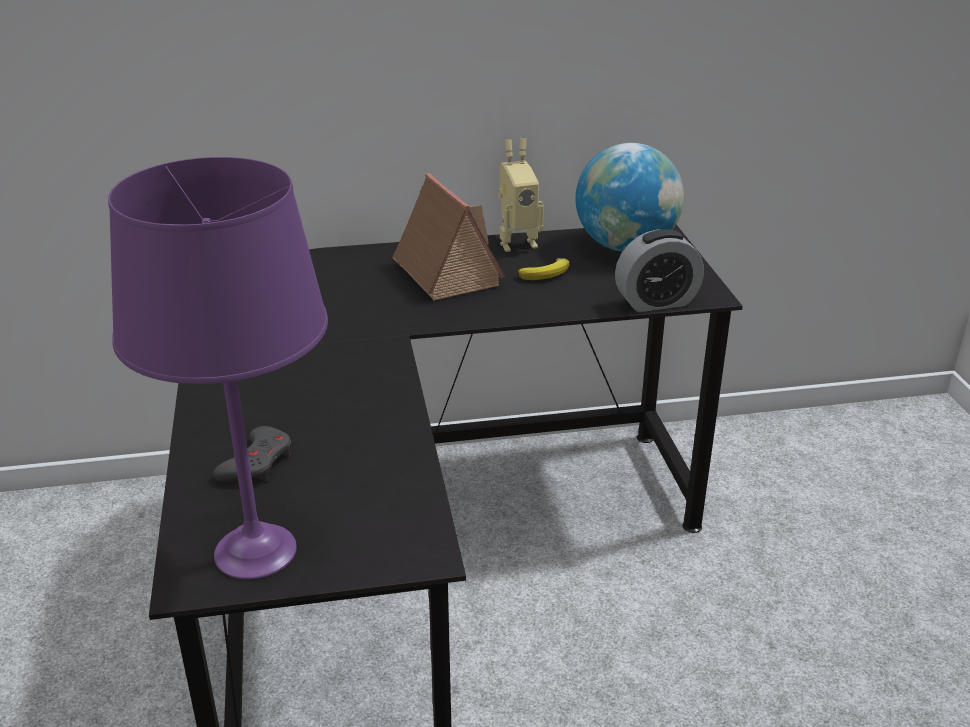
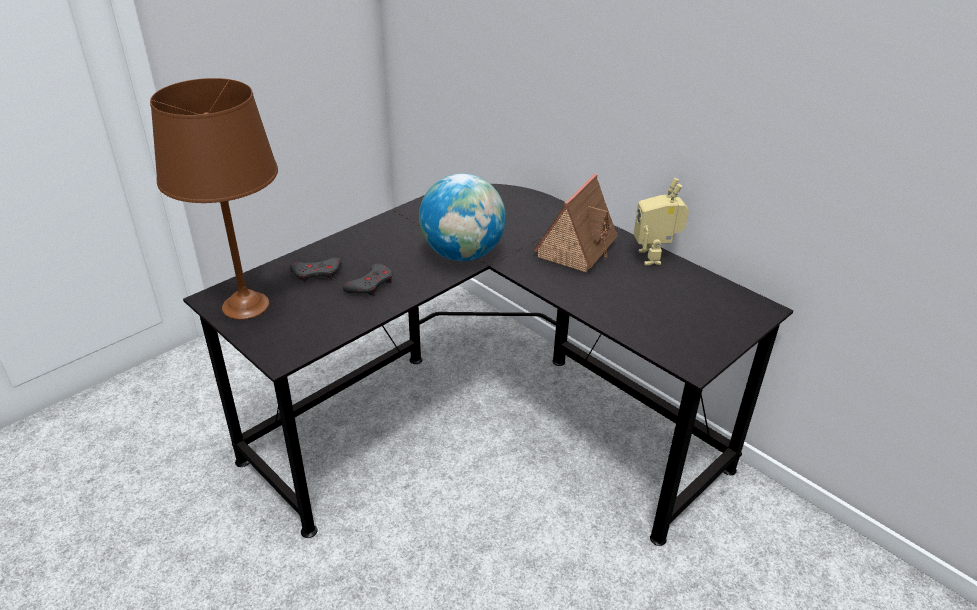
camera: 55 degrees right, 5 degrees up
purple table lamp [108,157,328,580] -> brown table lamp [150,78,278,320]
toy robot [498,138,544,252] -> toy robot turned 45 degrees clockwise [634,178,689,265]
banana [518,258,570,280] -> none
globe [576,143,684,252] -> globe moved to [419,173,506,261]
alarm clock [615,229,704,312] -> none
none -> grey game controller [343,263,393,296]

